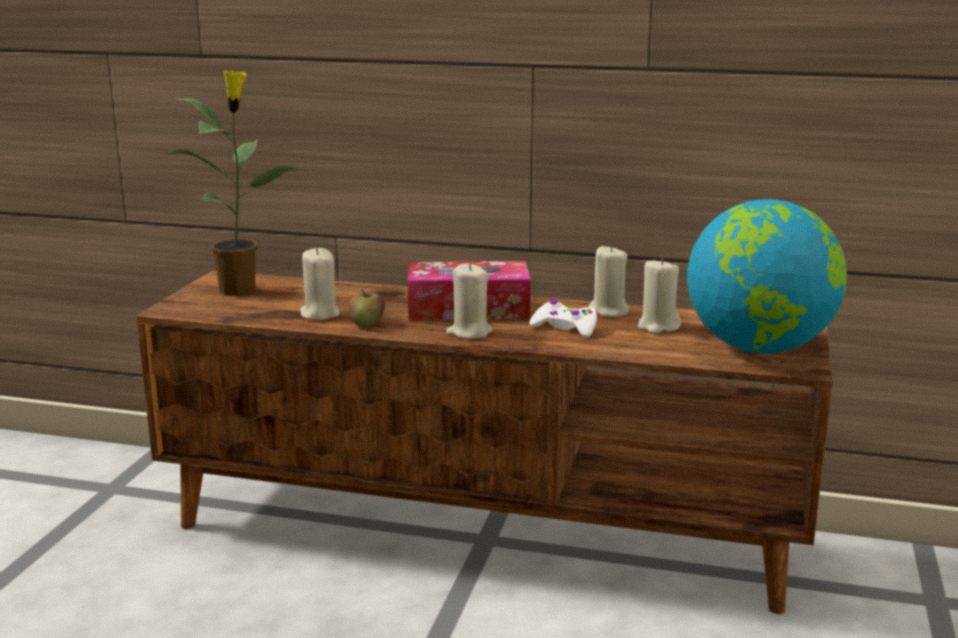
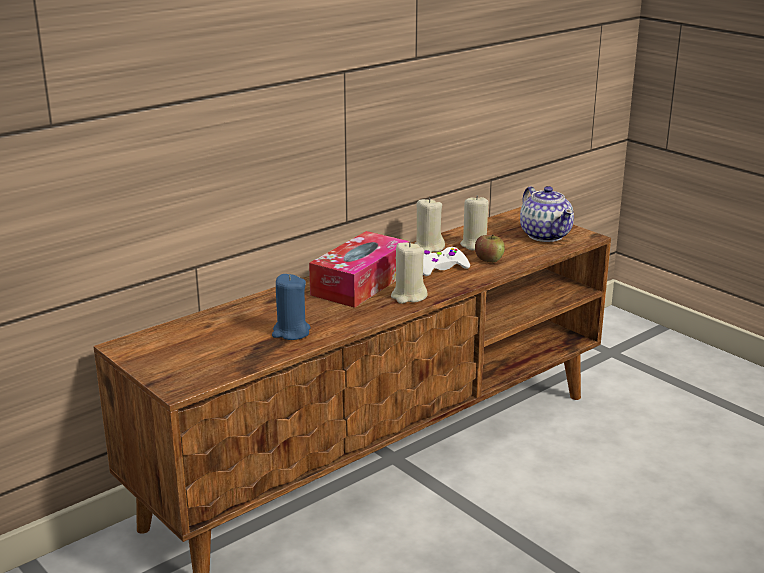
camera: 55 degrees left, 5 degrees up
potted plant [165,70,305,296] -> none
beige candle [300,248,339,320] -> blue candle [272,274,311,340]
apple [349,290,385,327] -> apple moved to [475,234,505,263]
globe [687,199,847,353] -> teapot [520,186,574,242]

